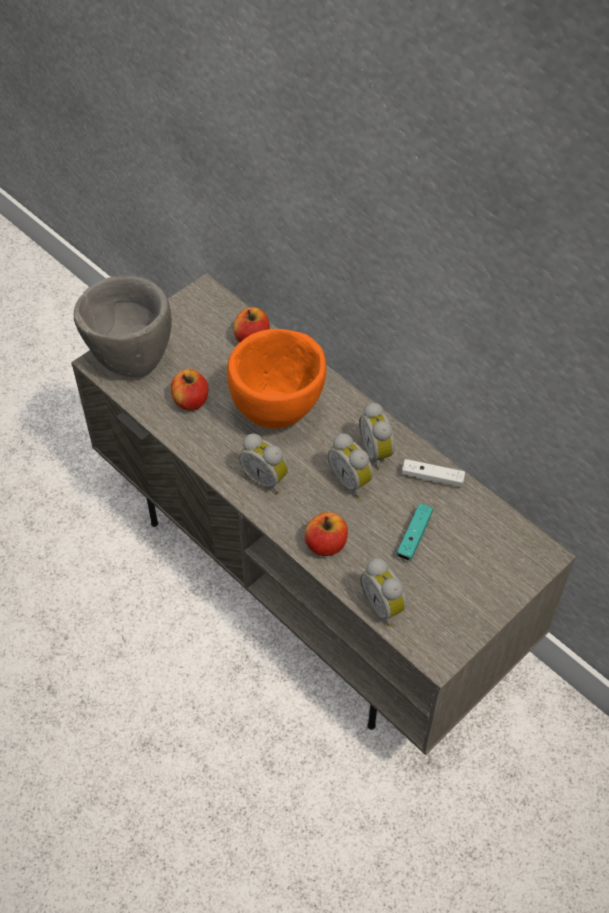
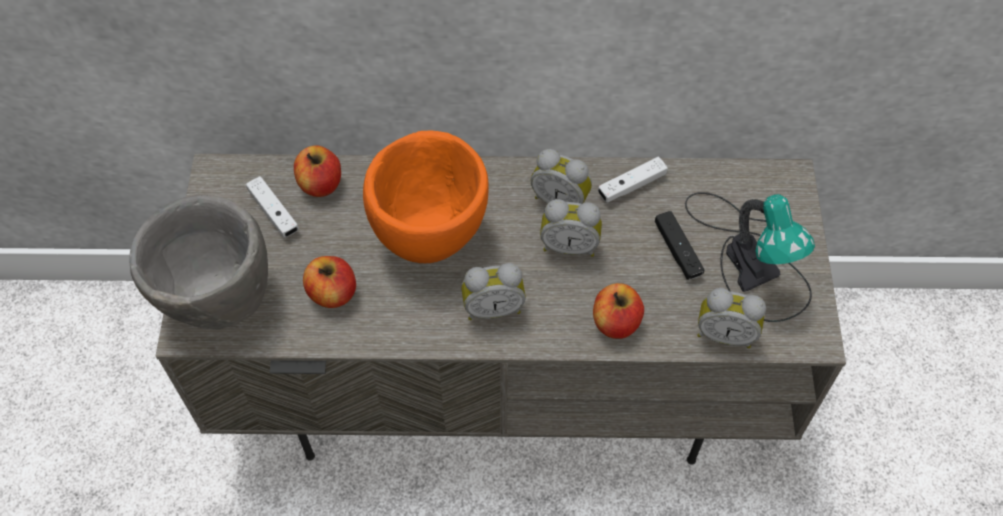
camera: 45 degrees left, 5 degrees up
turquoise game controller [397,504,433,561] -> black game controller [655,211,705,280]
none -> white game controller [246,176,299,238]
none -> table lamp [685,192,815,322]

